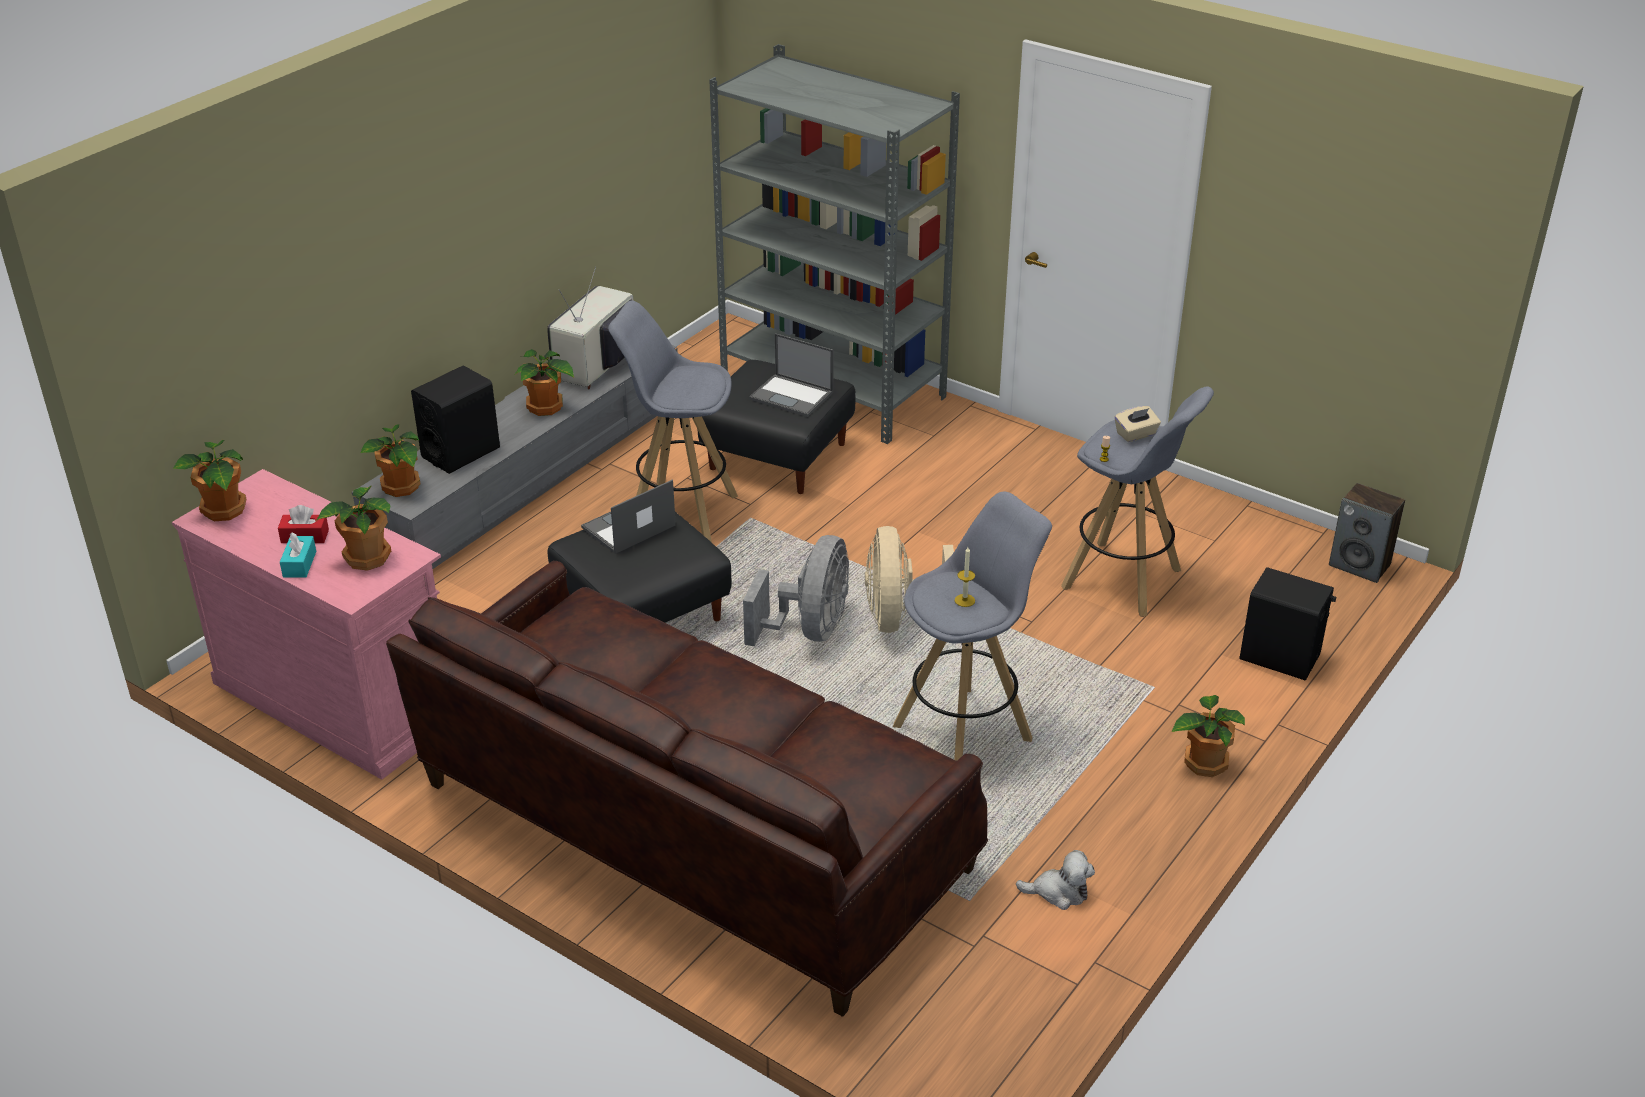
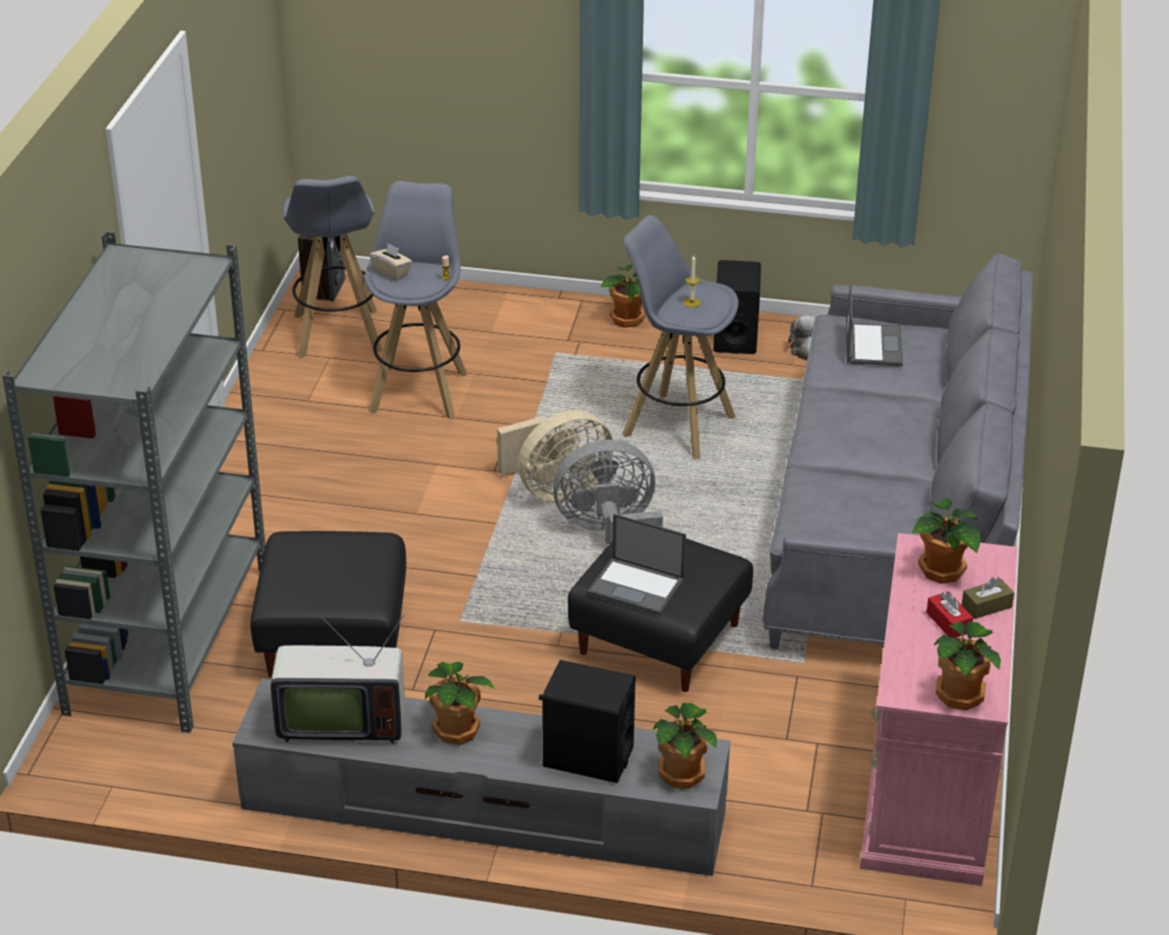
camera: 115 degrees left, 0 degrees up
turquoise tissue box [280,532,316,578] -> brown tissue box [962,577,1014,619]
brown sofa [386,561,988,1017] -> grey sofa [762,253,1033,650]
grey stool [608,301,738,542] -> grey stool moved to [283,176,382,358]
laptop [749,333,834,417] -> laptop moved to [846,282,903,366]
black speaker [1239,567,1336,681] -> black speaker moved to [713,260,761,354]

